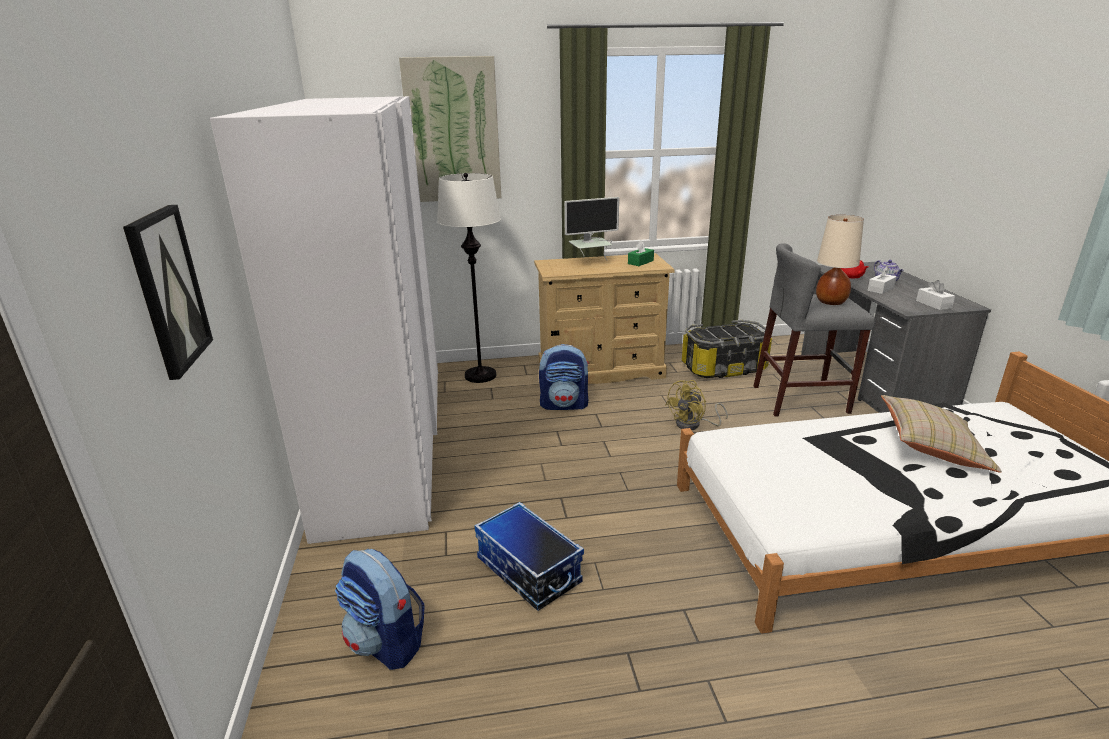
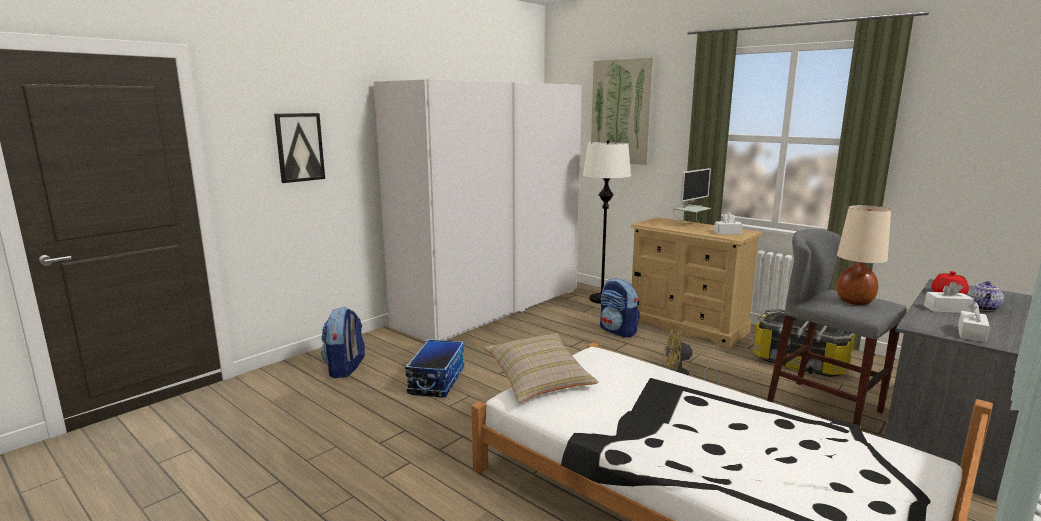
camera: 50 degrees right, 10 degrees down
monitor [564,197,619,260] -> monitor turned 75 degrees counterclockwise [673,168,711,223]
green tissue box [628,241,654,266] -> white tissue box [714,212,743,234]
beige pillow [881,395,1002,472] -> beige pillow moved to [484,333,599,403]

